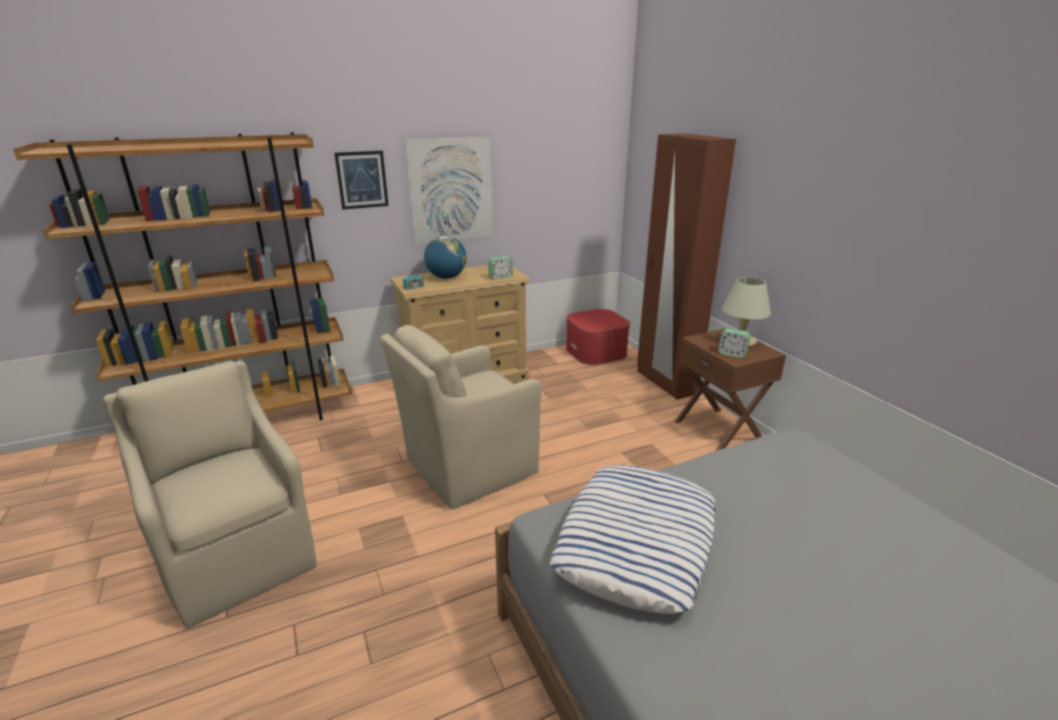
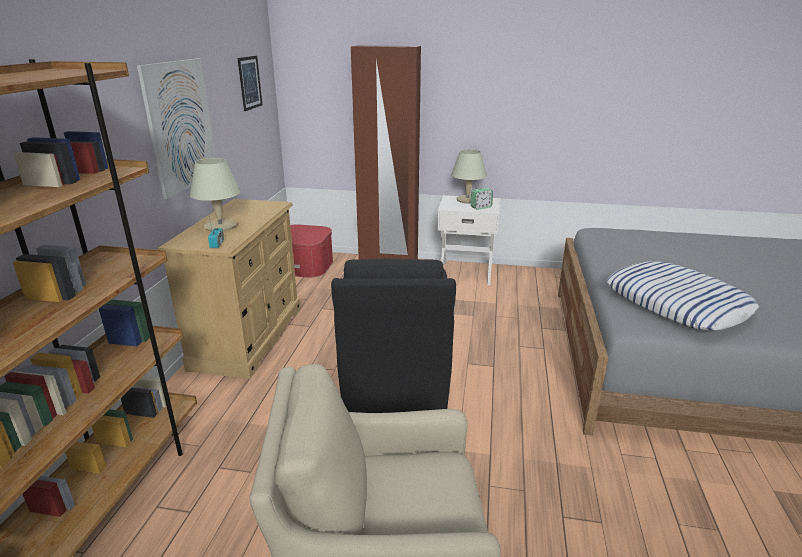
camera: 55 degrees left, 0 degrees up
picture [334,151,389,210] -> picture moved to [238,56,262,111]
beige armchair [380,325,541,509] -> black armchair [331,258,456,413]
globe [424,236,467,279] -> beige table lamp [190,158,241,232]
alarm clock [488,256,513,280] -> none
brown nightstand [674,328,786,451] -> white nightstand [437,195,500,285]

